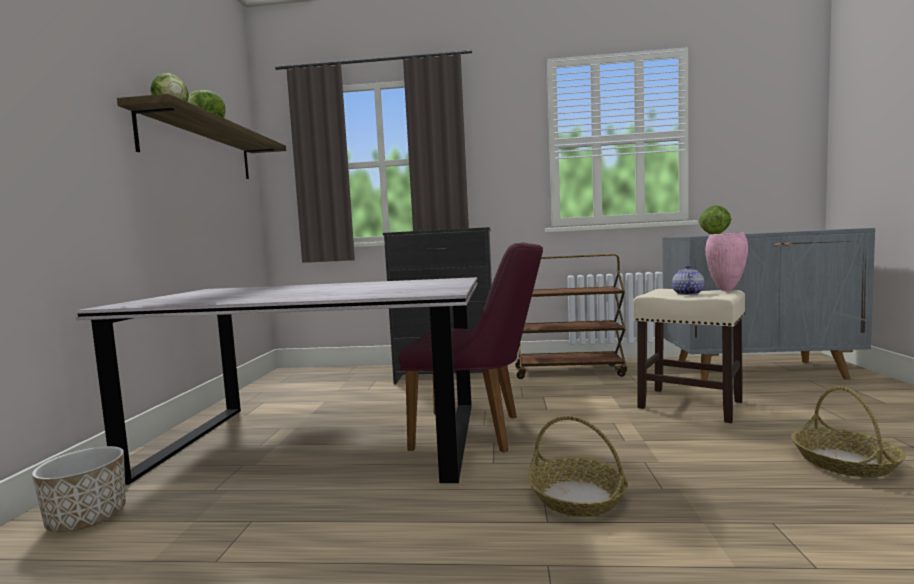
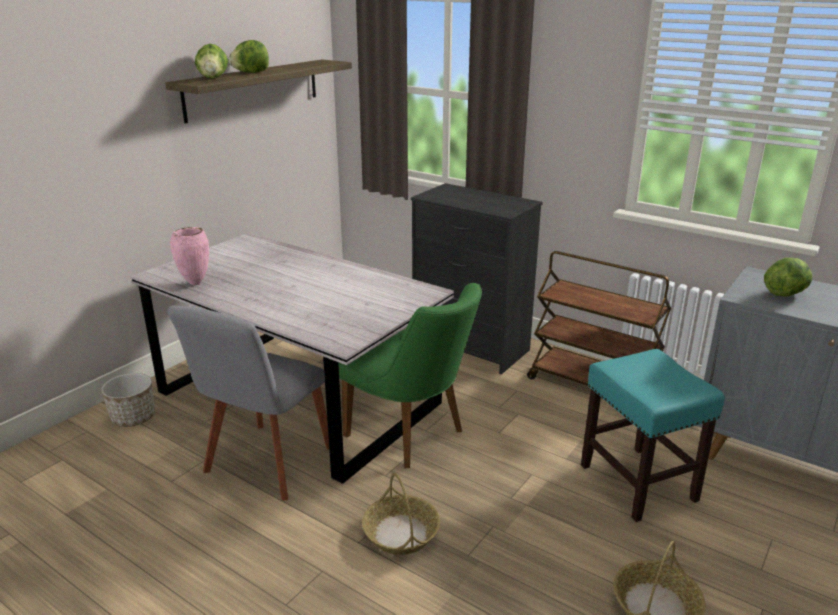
camera: 30 degrees right, 20 degrees up
purple chair [399,243,543,453] -> green chair [338,283,482,468]
beige stool [633,289,745,423] -> turquoise stool [581,349,725,522]
teapot [672,265,704,295] -> none
pink vase [705,232,748,291] -> pink vase moved to [170,227,209,285]
none -> grey chair [167,305,329,501]

